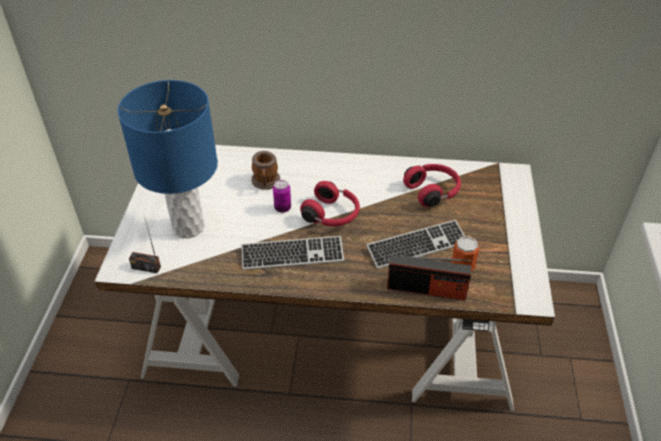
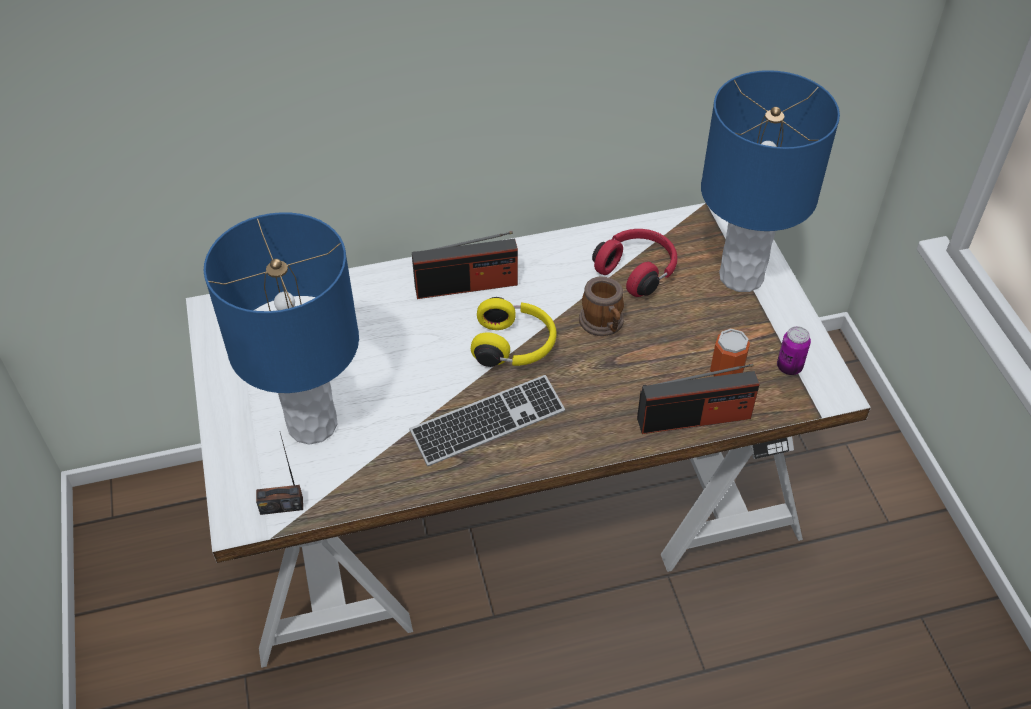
camera: 20 degrees left, 5 degrees up
mug [251,151,280,190] -> mug moved to [579,276,624,336]
can [273,180,291,213] -> can moved to [777,326,811,375]
red headphones [300,181,360,227] -> yellow headphones [471,297,556,367]
keyboard [366,220,465,269] -> none
none -> radio [412,231,518,299]
none -> blue table lamp [701,70,840,292]

